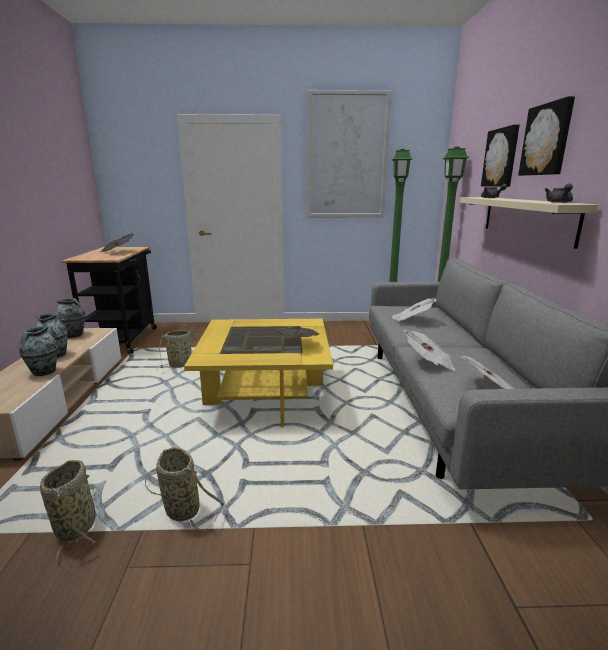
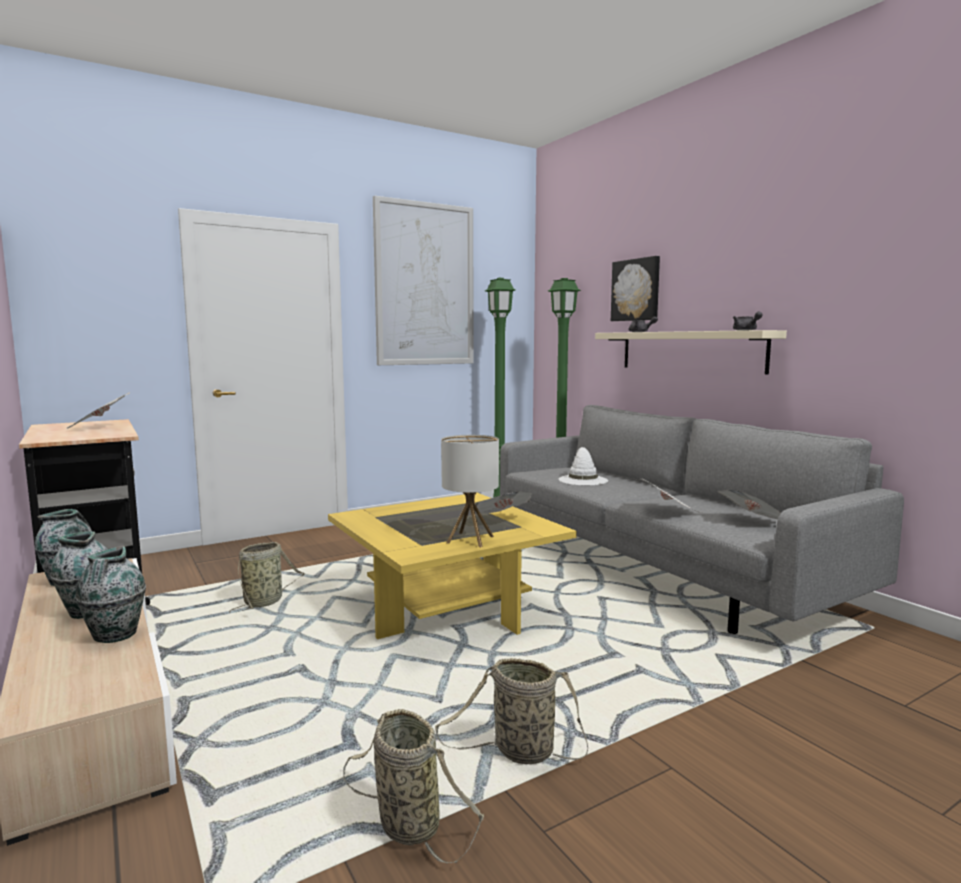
camera: 30 degrees left, 10 degrees down
newspaper [392,298,437,322] -> white hat [558,447,608,485]
picture [518,96,575,176] -> none
none -> table lamp [441,435,499,547]

